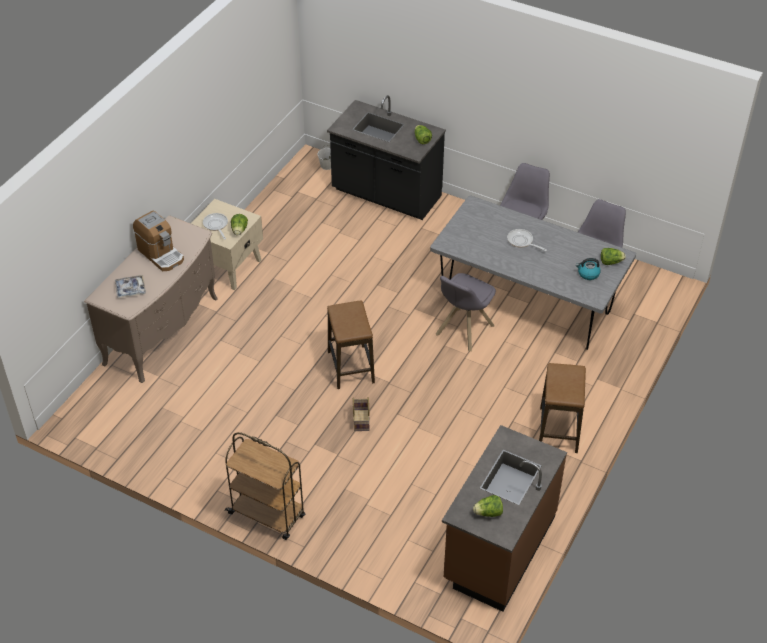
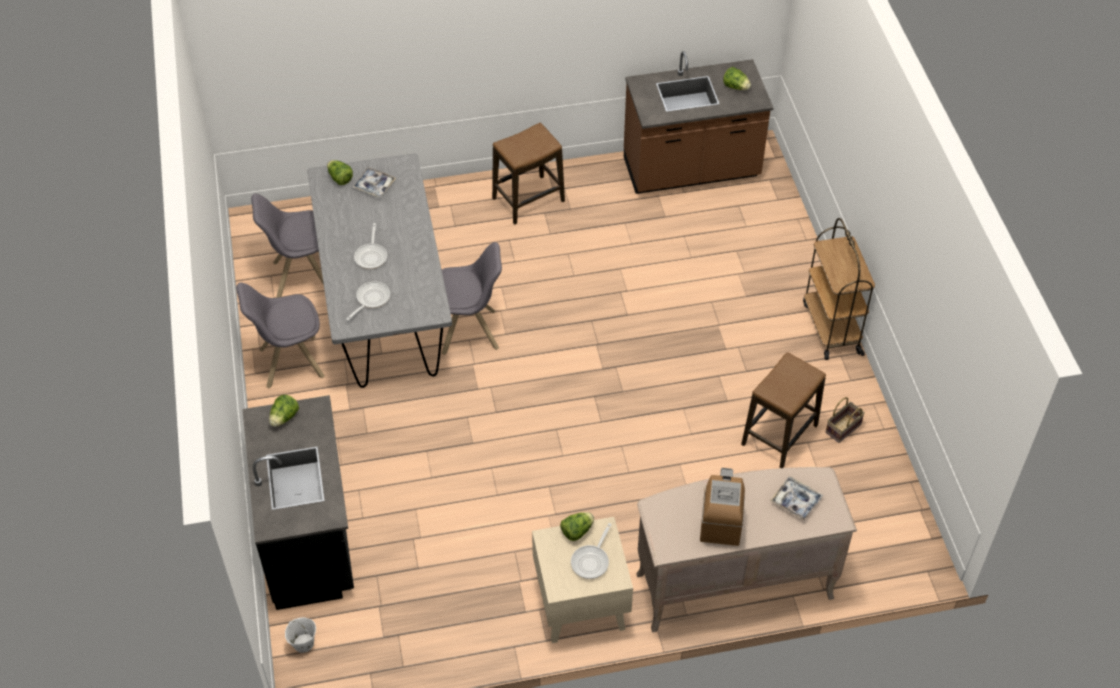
camera: 130 degrees left, 5 degrees up
stool [327,300,375,389] -> stool moved to [741,352,826,468]
basket [353,397,370,431] -> basket moved to [826,397,865,443]
kettle [576,258,601,280] -> tray [352,167,396,198]
none -> frying pan [346,281,390,321]

